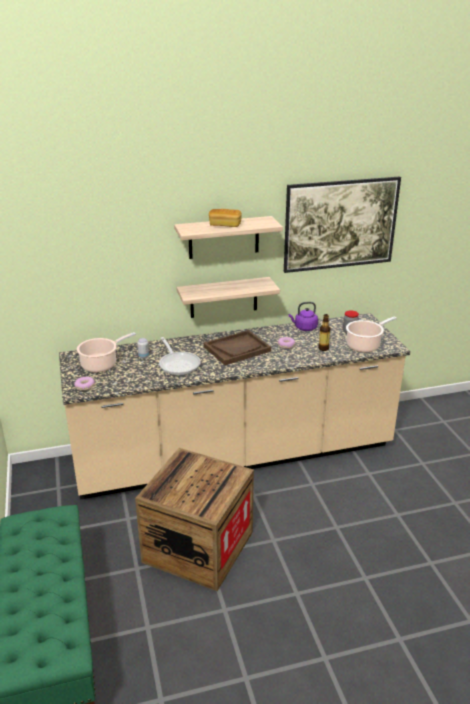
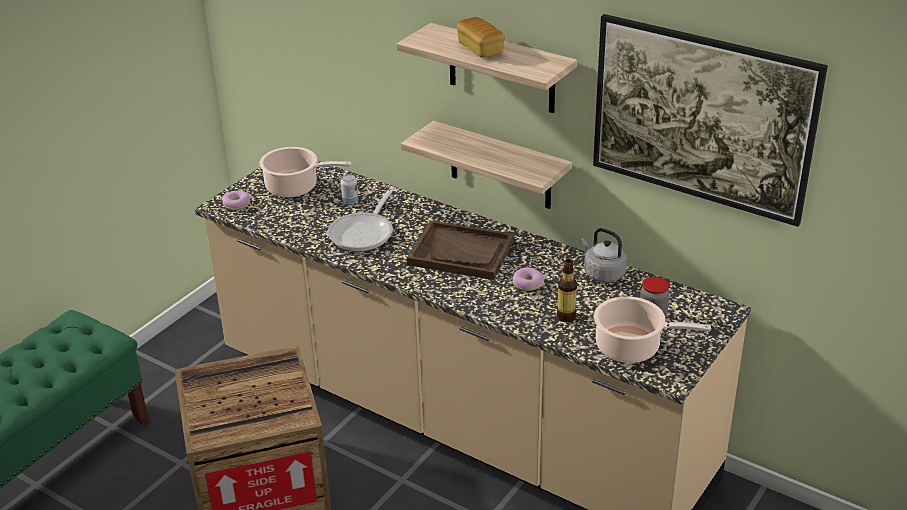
camera: 50 degrees right, 5 degrees up
purple kettle [289,302,318,331] -> grey kettle [580,228,627,283]

